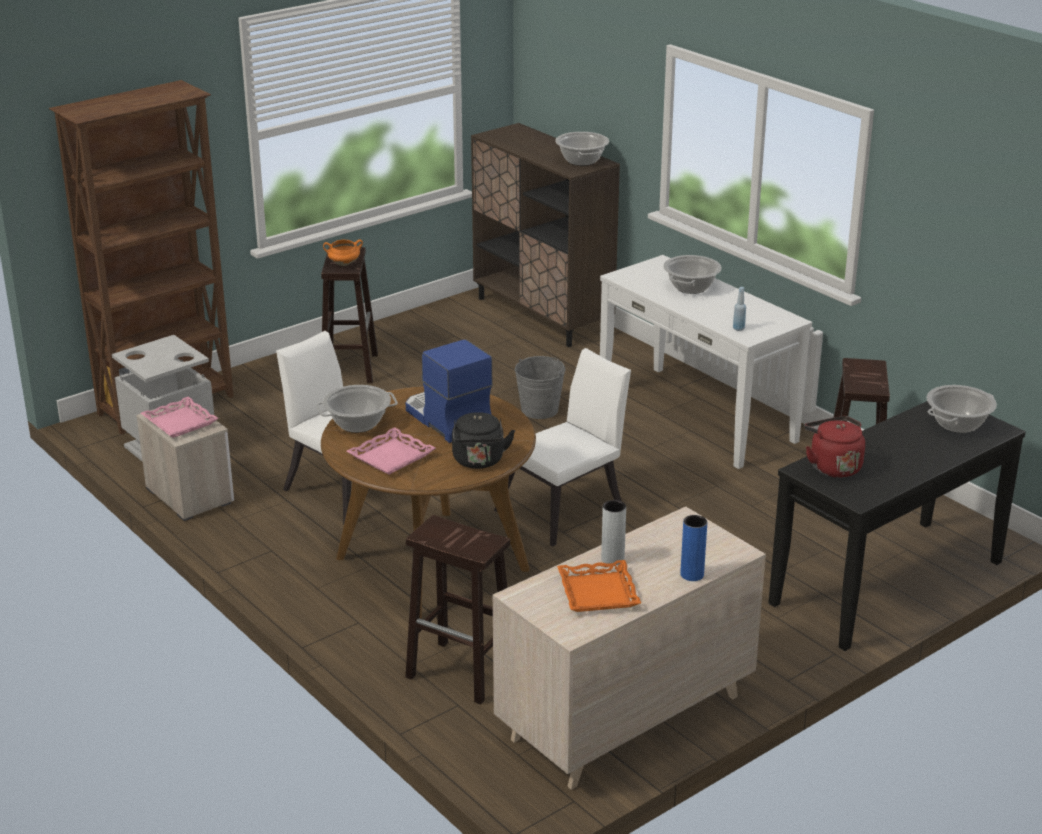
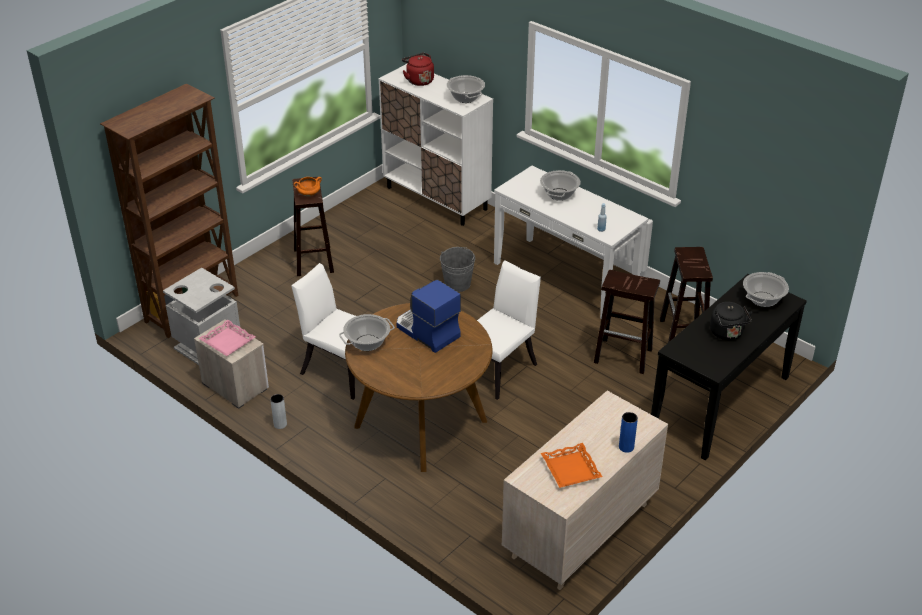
camera: 10 degrees left, 10 degrees up
pink tray [346,427,436,475] -> none
brown stool [405,515,510,705] -> brown stool moved to [594,270,660,374]
black kettle [452,412,515,469] -> black kettle moved to [710,302,752,340]
brown cabinet [471,123,620,347] -> white cabinet [379,64,493,226]
grey vase [601,500,626,565] -> grey vase moved to [270,394,287,429]
red kettle [804,416,865,478] -> red kettle moved to [402,53,434,86]

